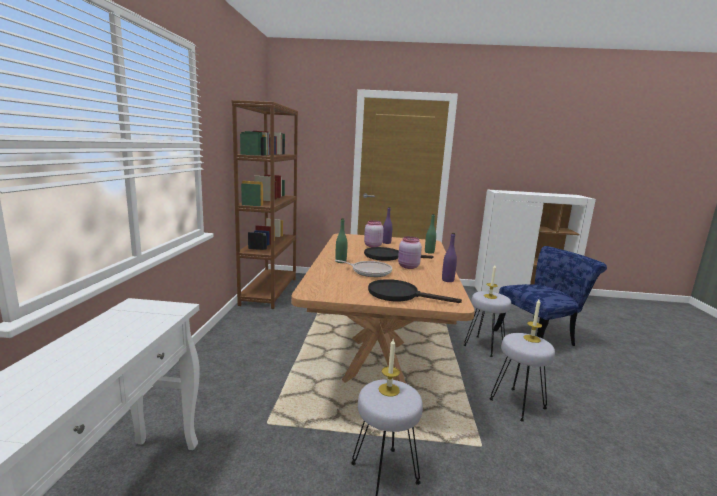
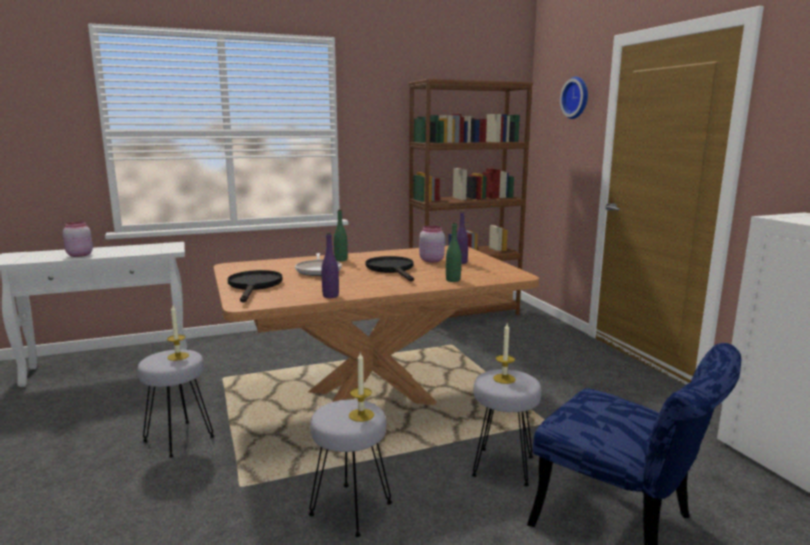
camera: 65 degrees right, 0 degrees up
pink jar [398,236,422,269] -> pink jar moved to [63,222,93,257]
none -> wall clock [560,77,588,119]

